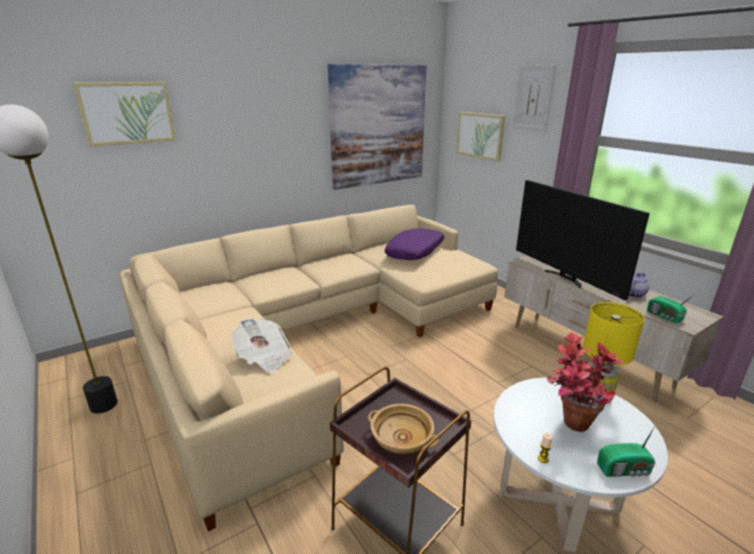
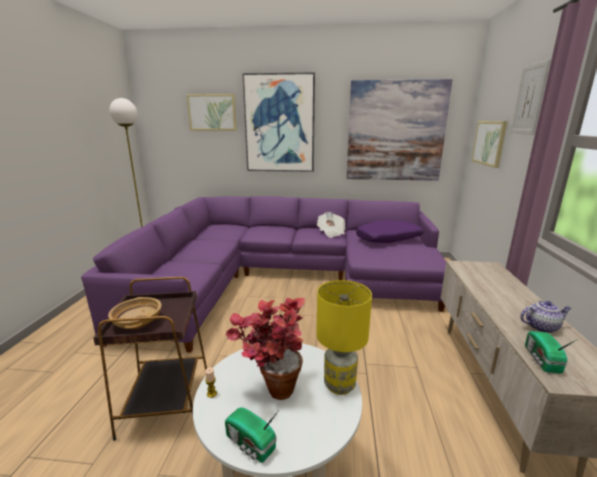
camera: 40 degrees right, 5 degrees down
beige sofa [120,205,498,532] -> purple sofa [81,196,446,353]
newspaper [231,318,293,373] -> newspaper moved to [317,212,345,238]
television [516,180,650,300] -> none
none -> picture [242,72,315,172]

